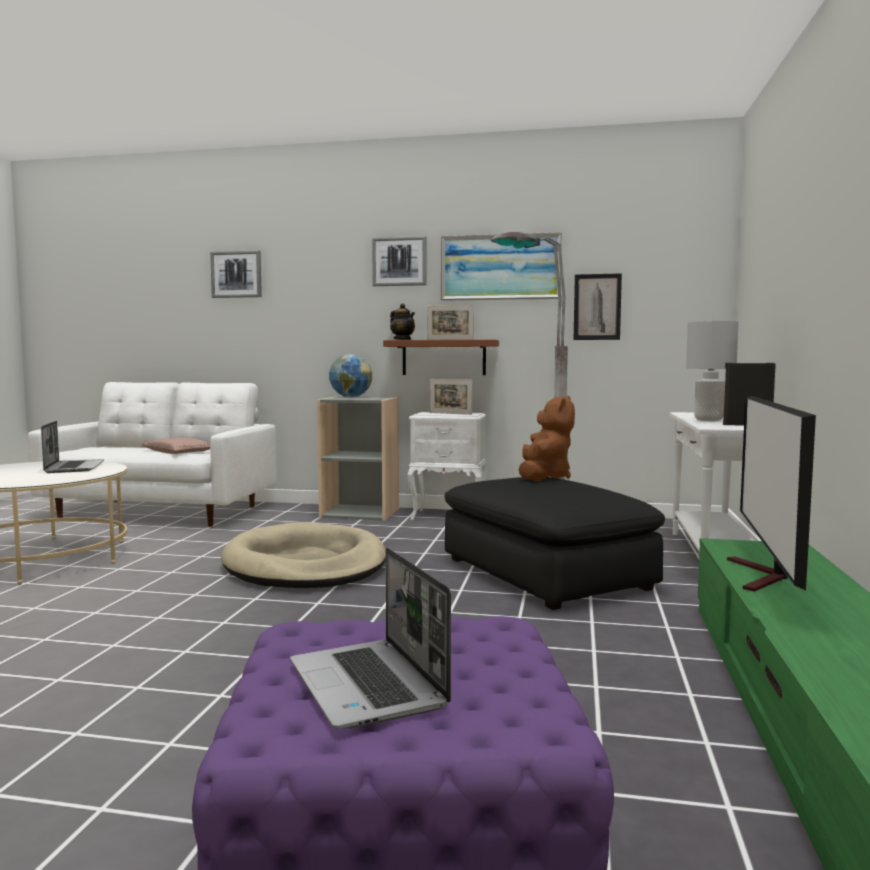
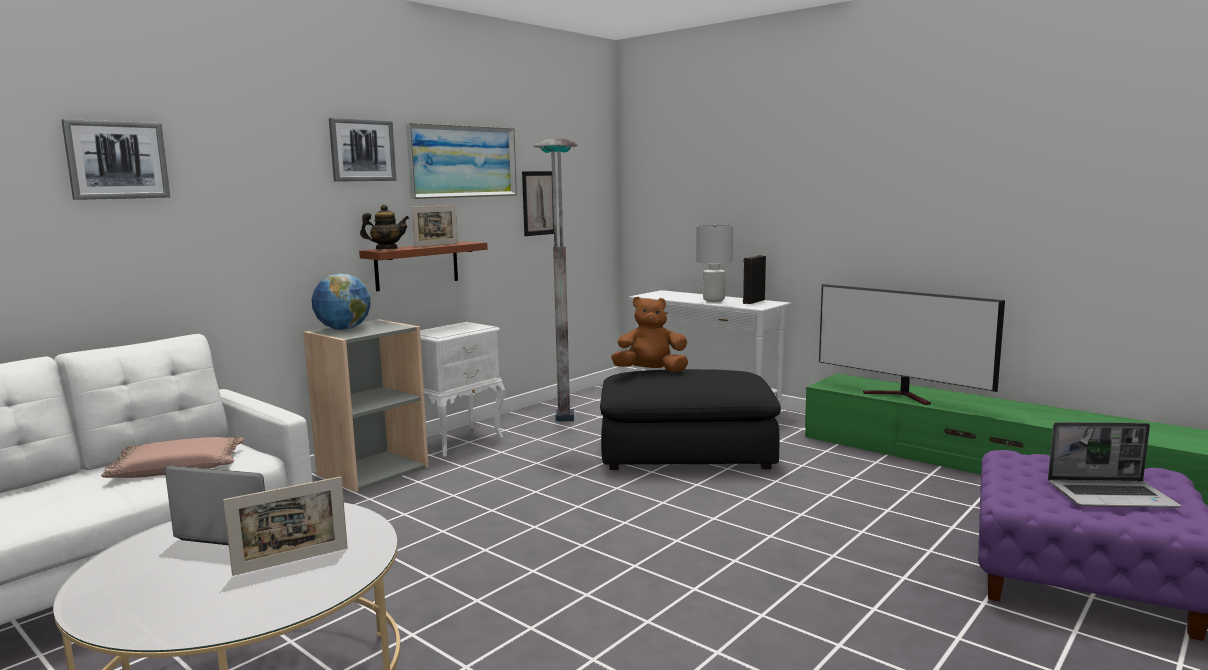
camera: 60 degrees left, 5 degrees up
beige dog bed [221,522,386,588] -> none
picture frame [430,379,472,415] -> picture frame moved to [223,477,348,576]
brown plush toy [518,395,575,481] -> brown plush toy turned 45 degrees counterclockwise [611,297,688,372]

